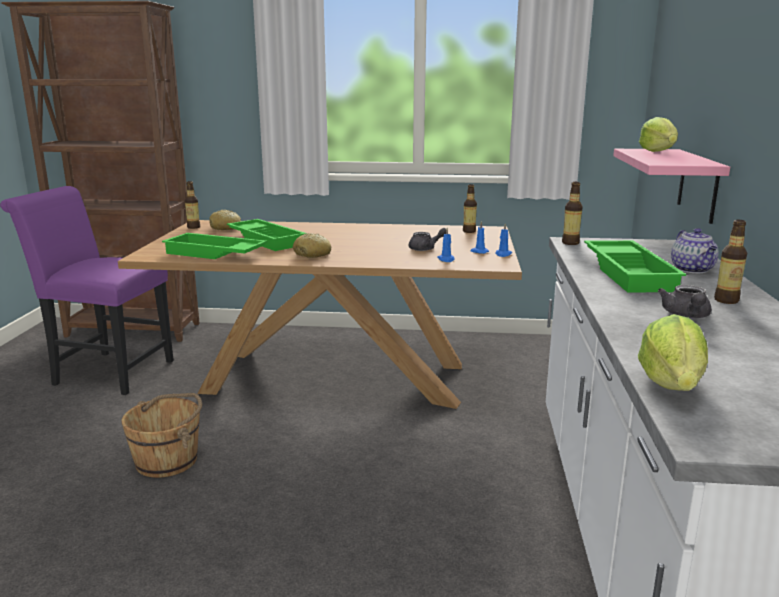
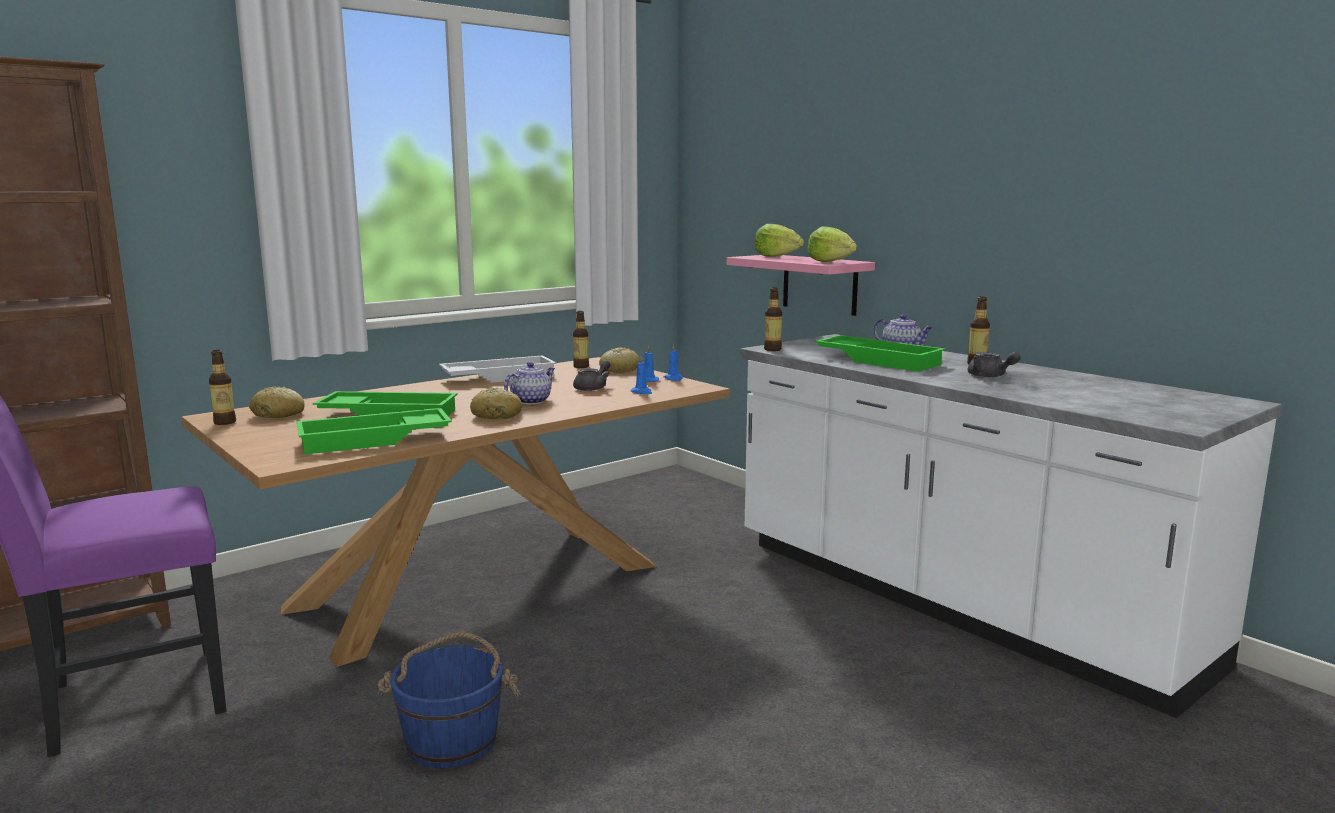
camera: 45 degrees left, 5 degrees down
brown bucket [121,393,202,478] -> blue bucket [376,632,521,768]
lettuce [638,314,708,391] -> lettuce moved to [807,226,857,262]
none -> white tray [439,355,556,383]
none -> teapot [504,362,555,404]
none -> bread [599,347,640,373]

